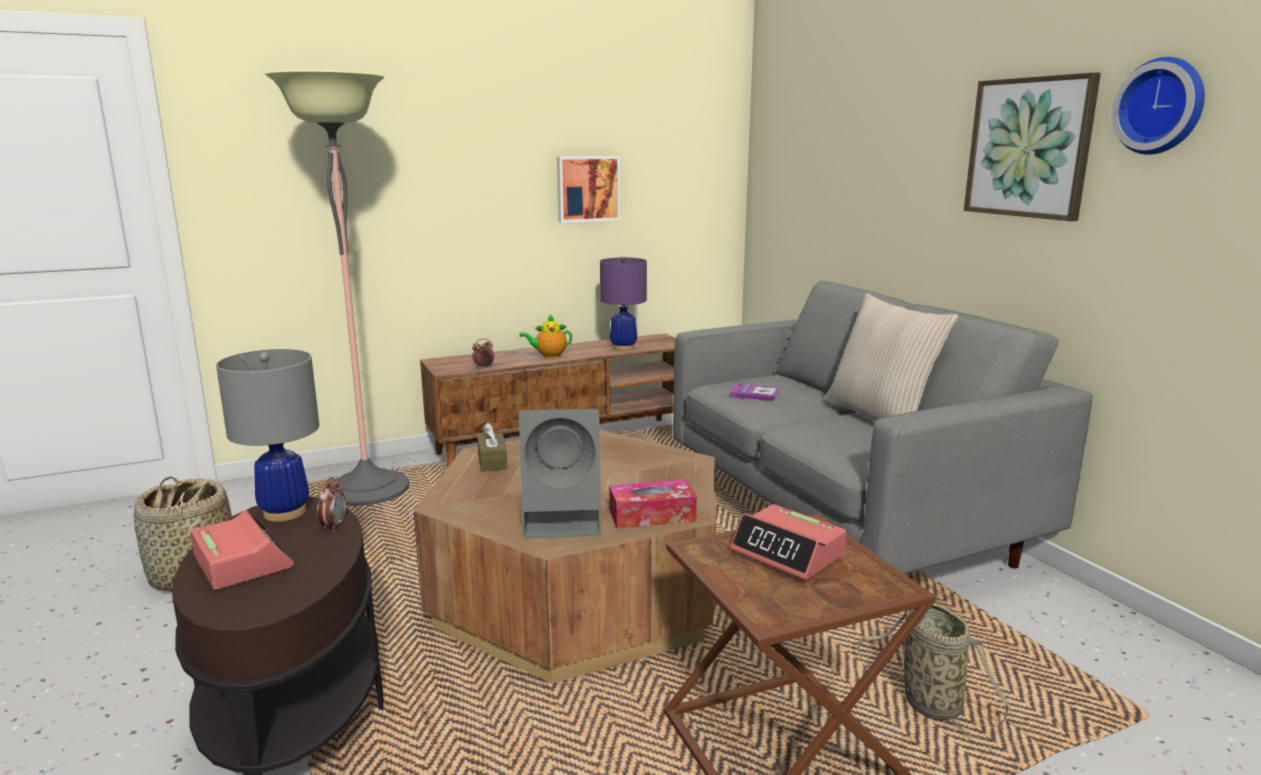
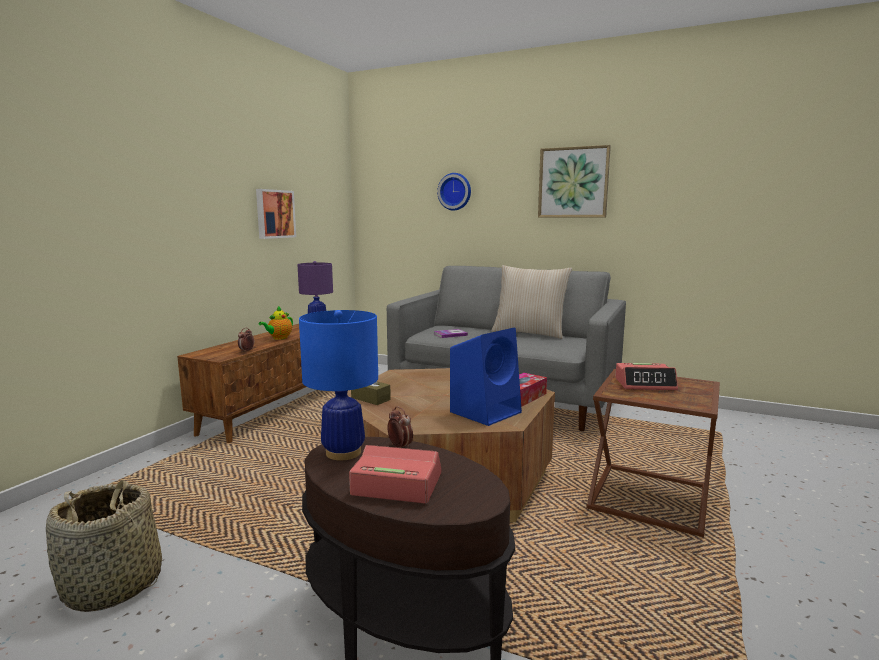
camera: 40 degrees left, 5 degrees down
grey table lamp [216,349,319,522] -> blue table lamp [299,310,378,460]
floor lamp [265,69,409,506] -> none
grey speaker [519,409,601,538] -> blue speaker [450,327,522,426]
basket [857,603,1010,741] -> none
wall clock [1111,57,1205,155] -> wall clock moved to [437,173,471,211]

